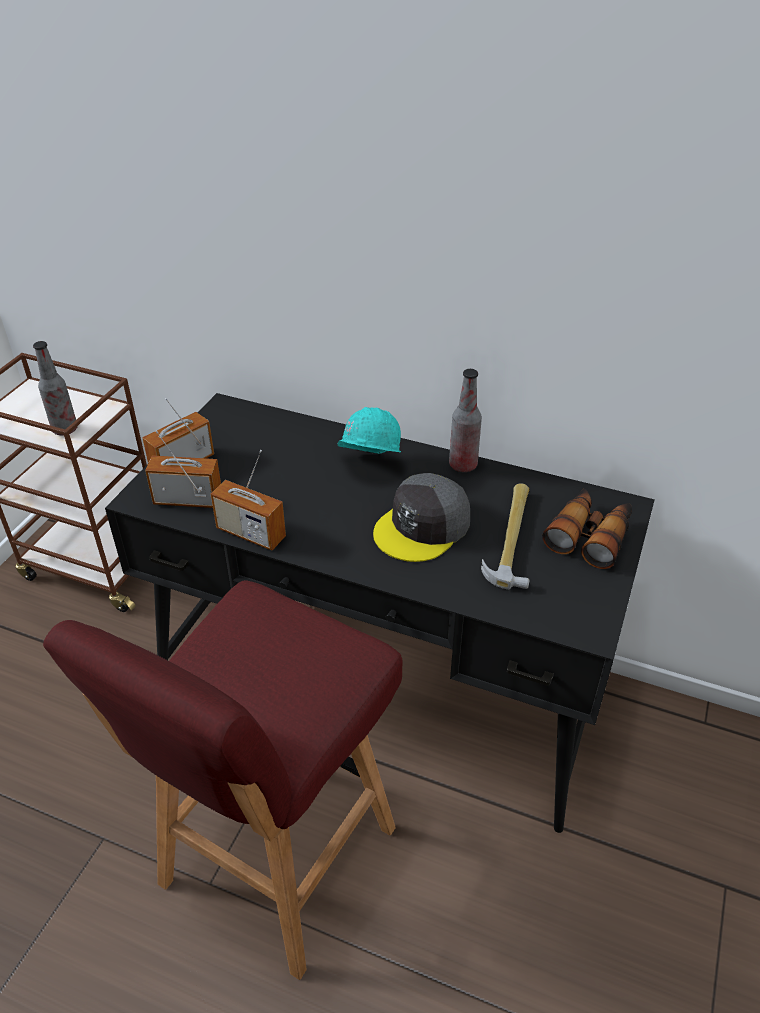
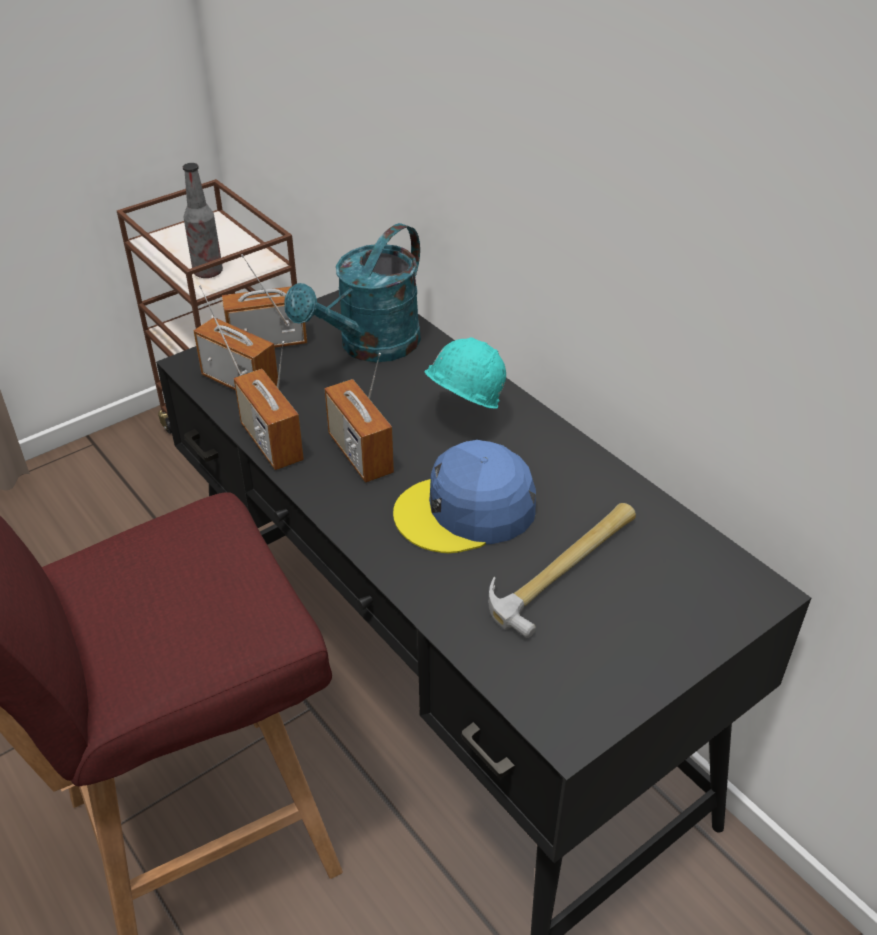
camera: 30 degrees right, 0 degrees up
grey cap [373,473,470,562] -> blue cap [393,440,536,553]
bottle [449,369,482,472] -> none
binoculars [542,489,632,569] -> none
none -> turquoise watering can [284,223,421,362]
none -> radio [325,353,394,482]

